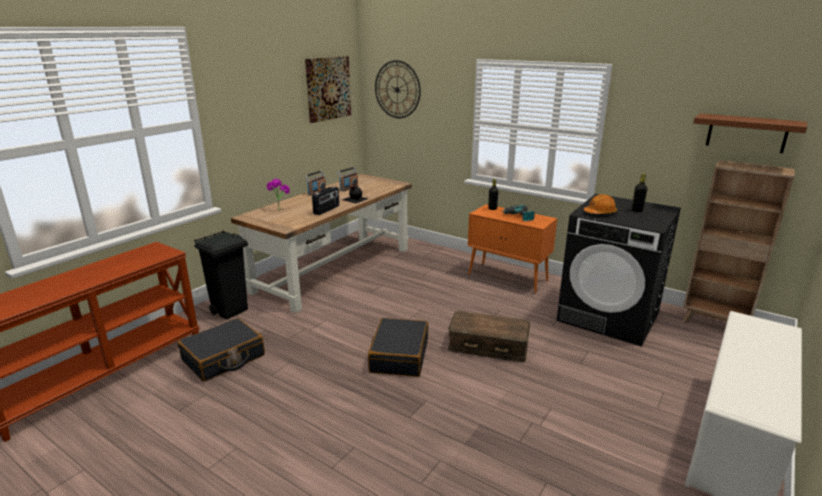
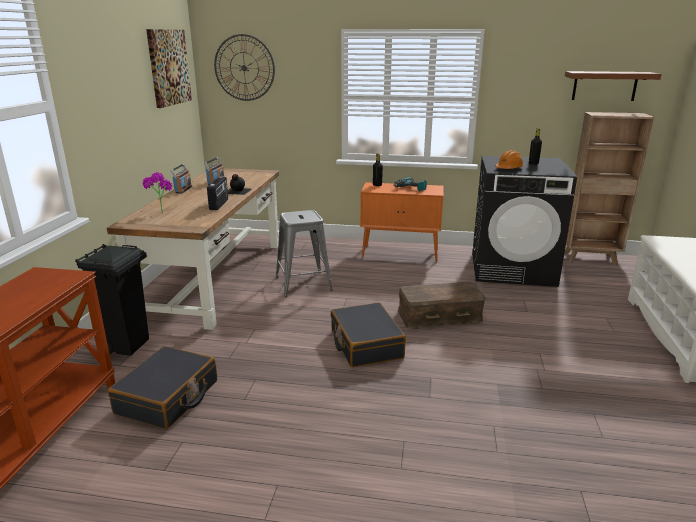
camera: 25 degrees left, 0 degrees up
none -> grey stool [276,210,333,297]

